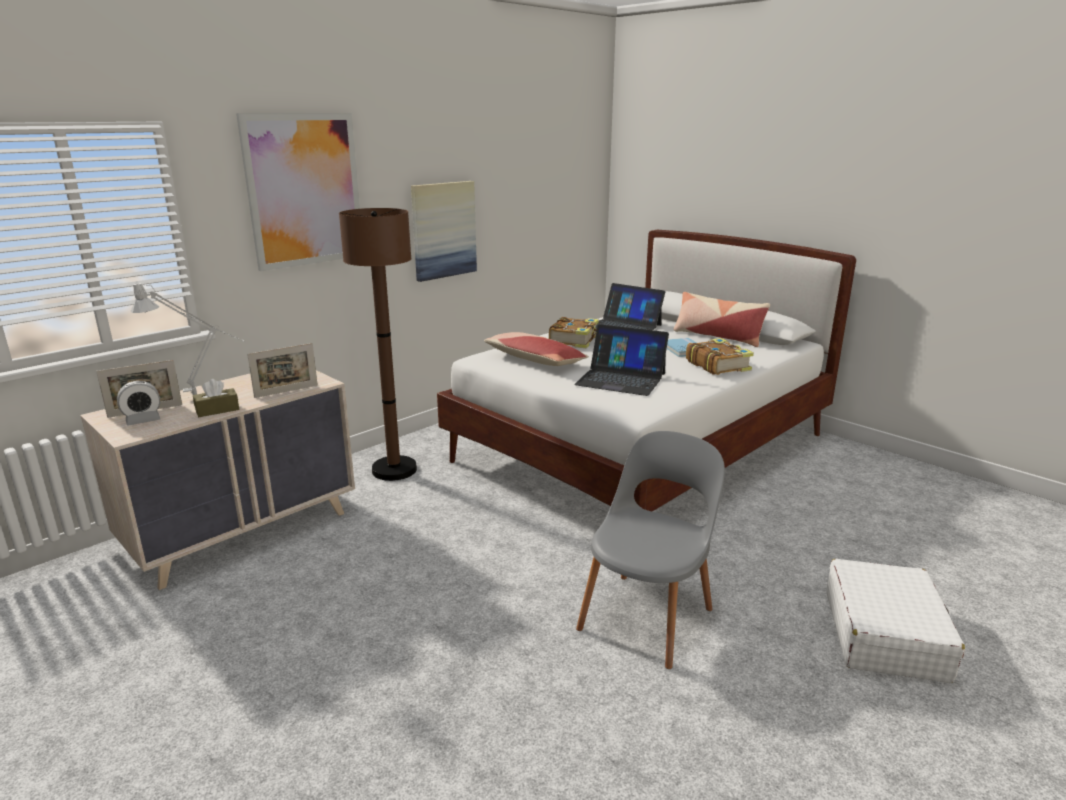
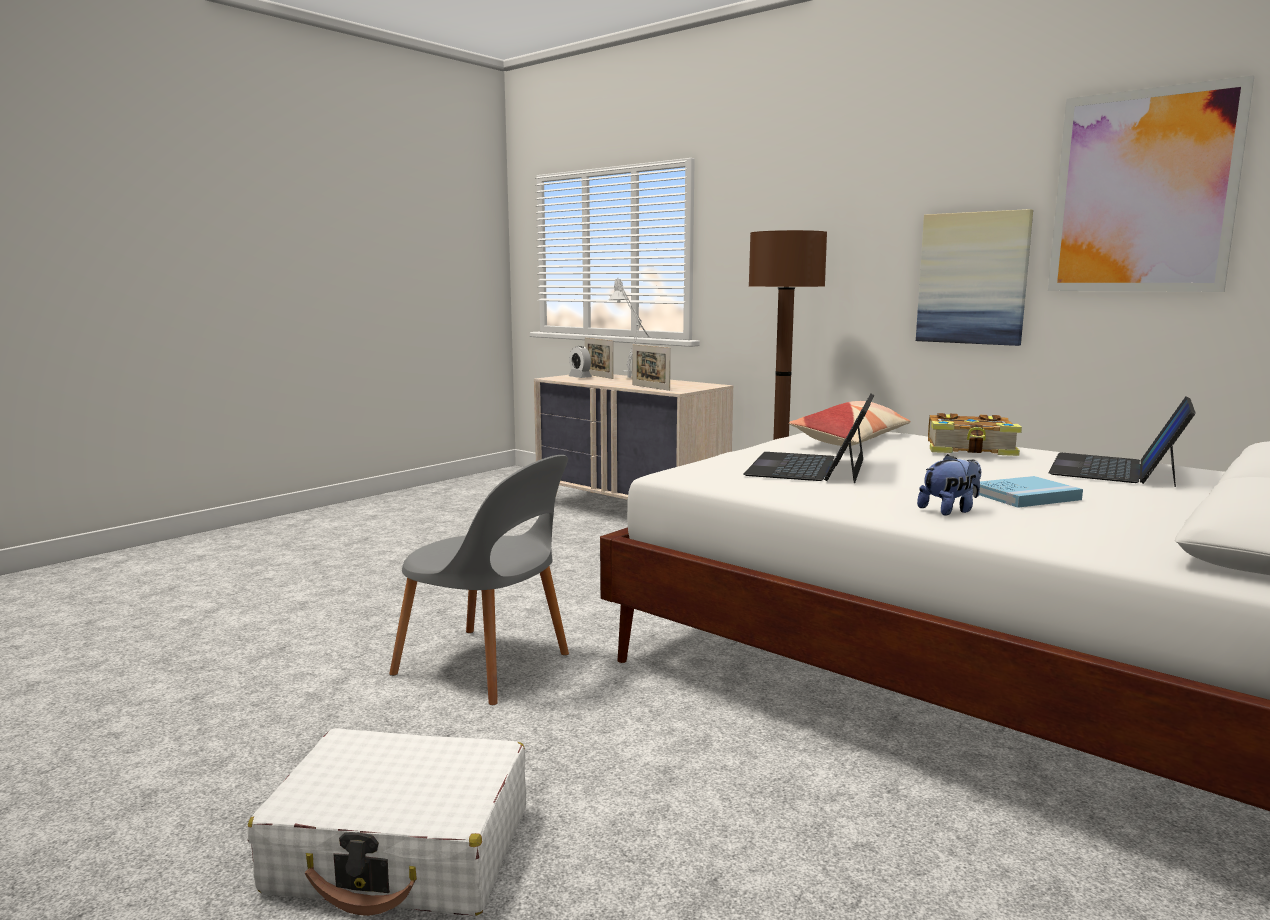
camera: 85 degrees right, 10 degrees down
brown tissue box [193,379,239,417] -> none
picture [236,113,360,271] -> picture moved to [1048,75,1254,292]
pillow [673,292,770,347] -> none
book [686,338,754,375] -> plush toy [917,454,981,515]

